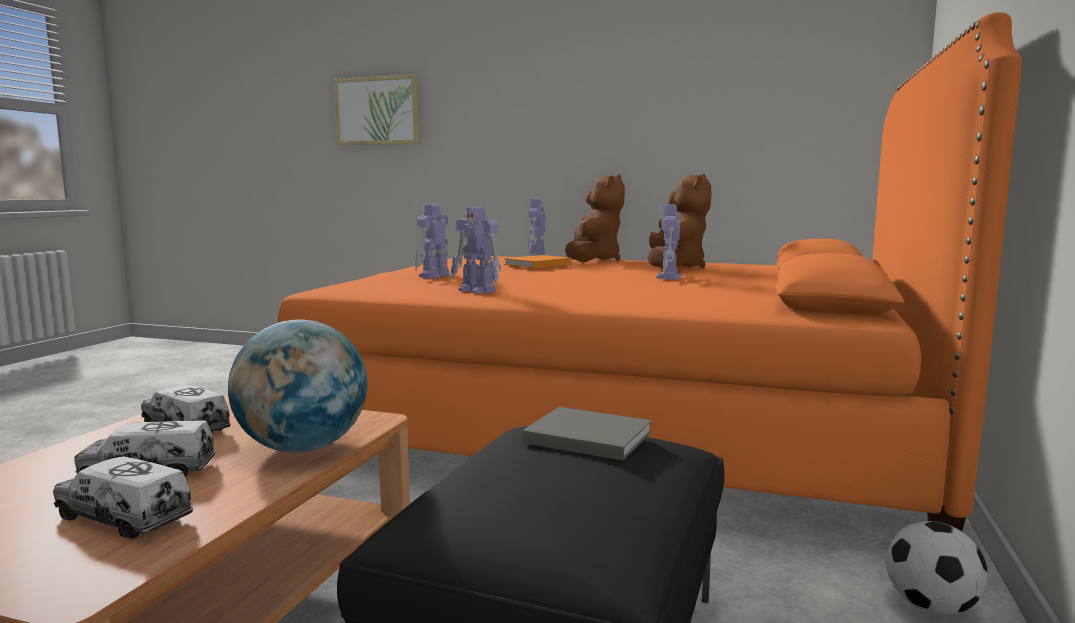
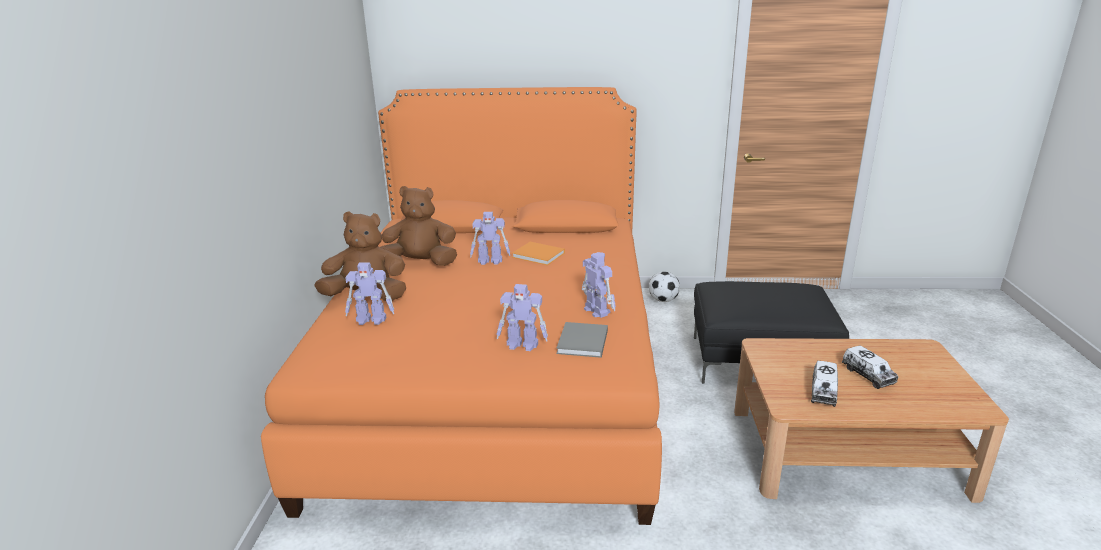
camera: 105 degrees left, 15 degrees up
toy truck [53,456,193,539] -> none
globe [228,320,368,453] -> none
picture [334,75,420,145] -> none
toy robot [451,207,501,294] -> toy robot turned 60 degrees counterclockwise [582,252,616,318]
orange book [504,255,571,268] -> orange book moved to [512,242,565,265]
grey book [522,407,652,460] -> grey book moved to [556,322,608,358]

